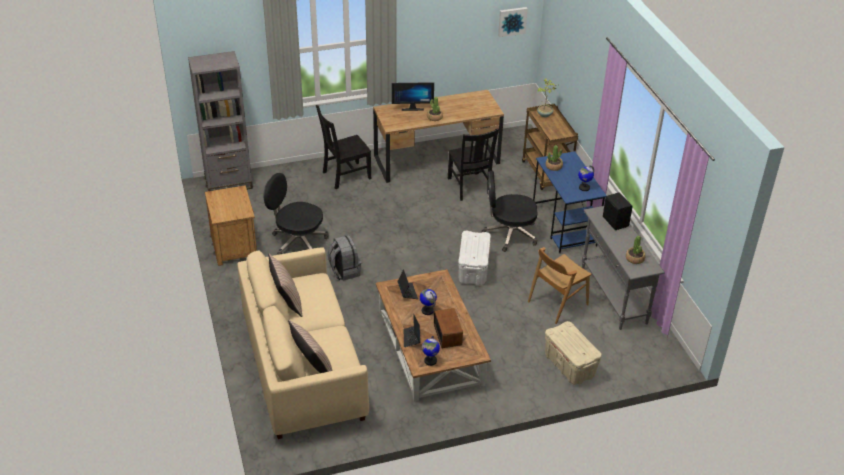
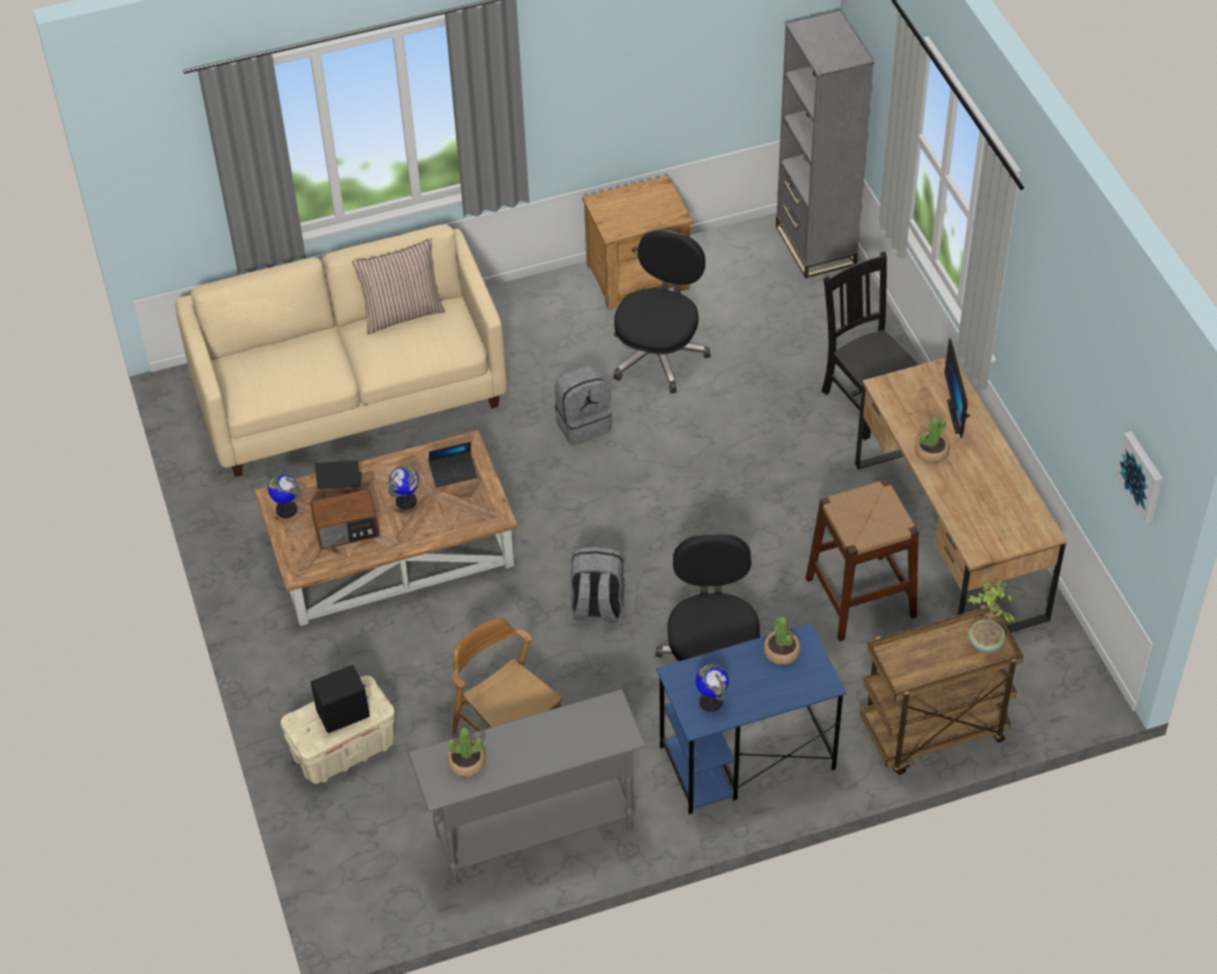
camera: 90 degrees right, 10 degrees up
pillow [288,320,333,373] -> none
black chair [448,128,499,201] -> brown stool [806,479,919,641]
white storage box [458,231,491,285] -> grey backpack [570,547,625,623]
black speaker [603,193,633,230] -> black speaker moved to [311,665,370,733]

